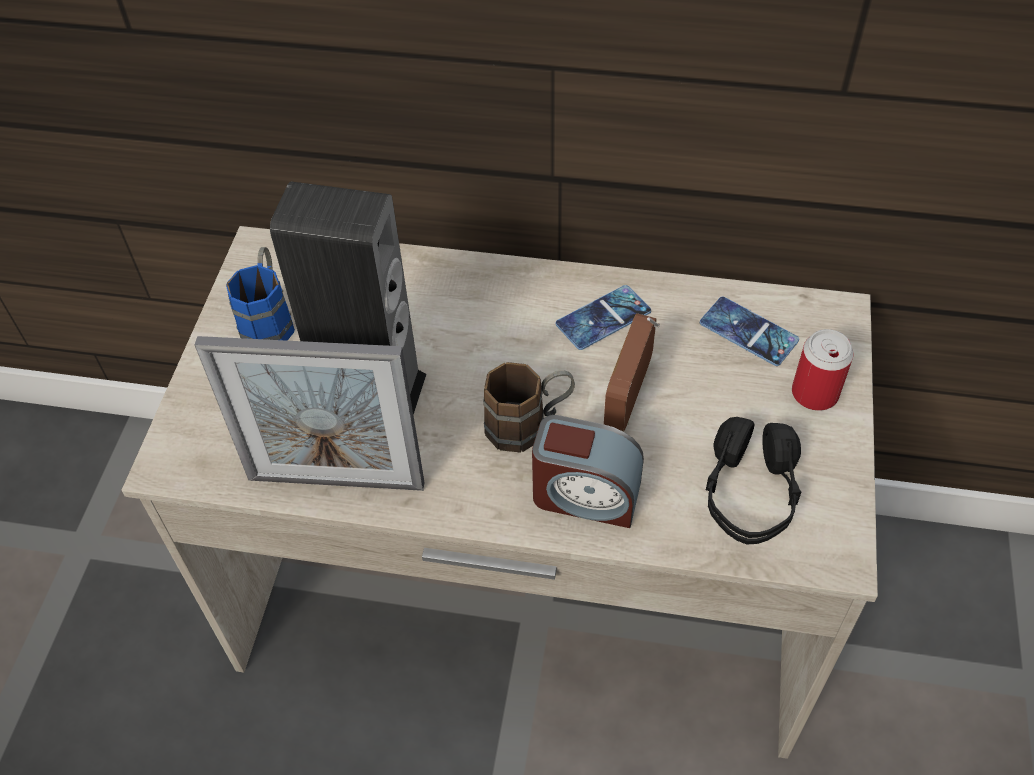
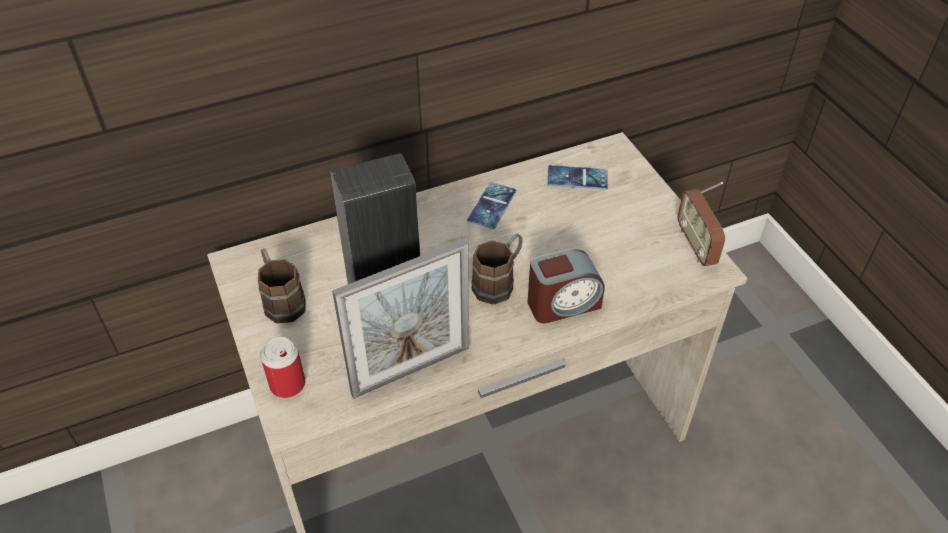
camera: 35 degrees left, 5 degrees down
blue mug [226,247,295,341] -> brown mug [258,248,306,324]
radio [604,313,660,431] -> radio moved to [678,182,725,266]
black headphones [706,417,801,545] -> none
can [792,329,853,411] -> can moved to [260,337,305,398]

